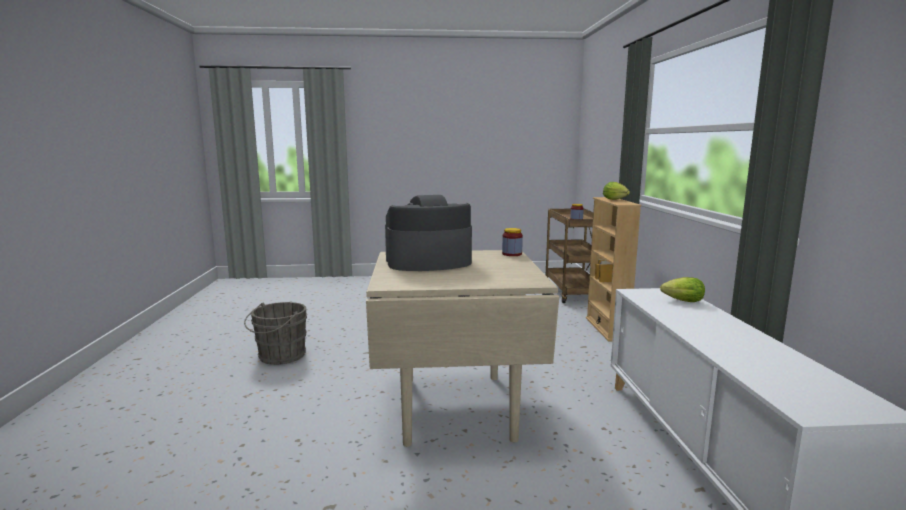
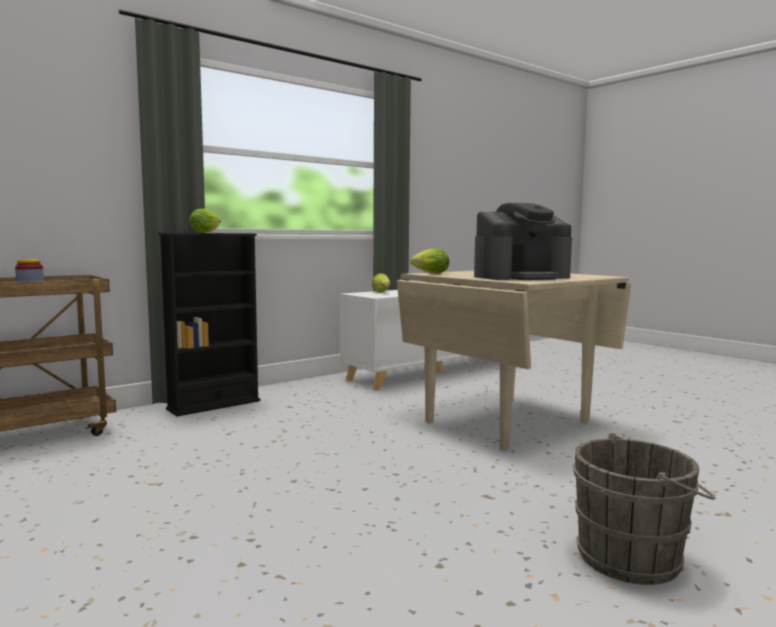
camera: 125 degrees left, 5 degrees down
coffee machine [385,195,472,271] -> coffee machine turned 60 degrees counterclockwise [474,203,572,280]
jar [502,228,523,256] -> lettuce [410,249,449,274]
beige bookcase [586,197,641,341] -> black bookcase [158,233,260,416]

